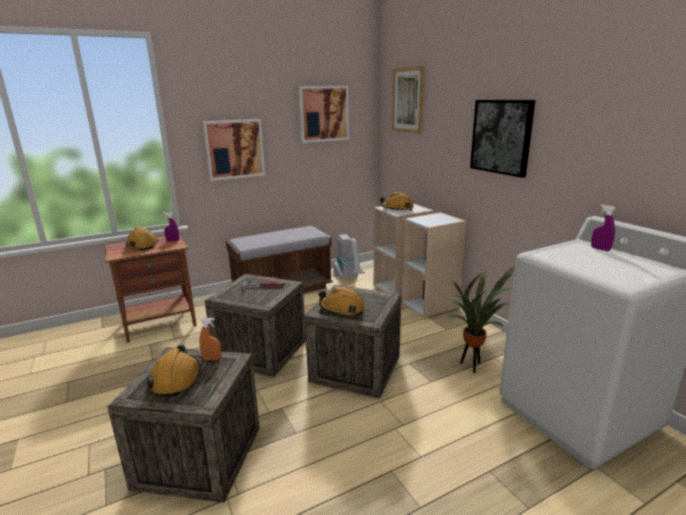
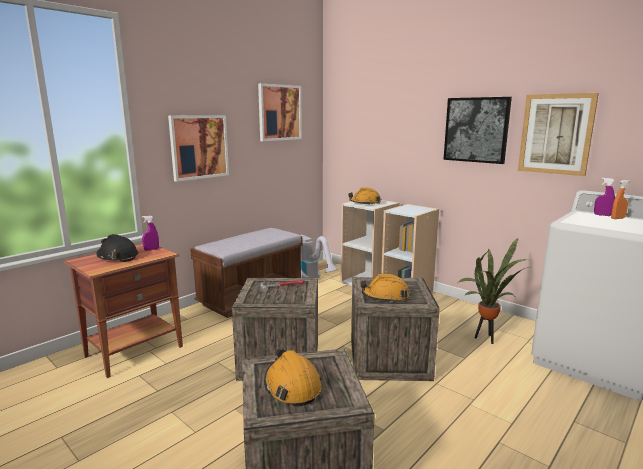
camera: 20 degrees left, 5 degrees down
orange hard hat [126,226,158,251] -> black hard hat [96,234,138,262]
orange spray bottle [199,318,221,360] -> orange spray bottle moved to [611,180,630,219]
picture [392,66,425,134] -> picture moved to [518,93,599,176]

